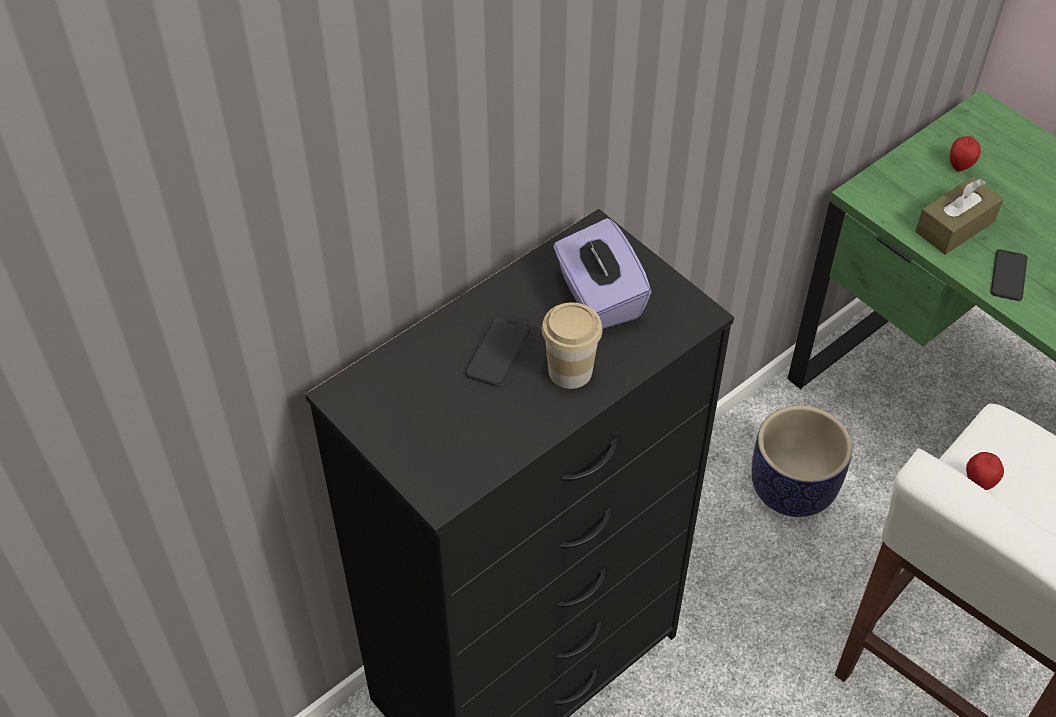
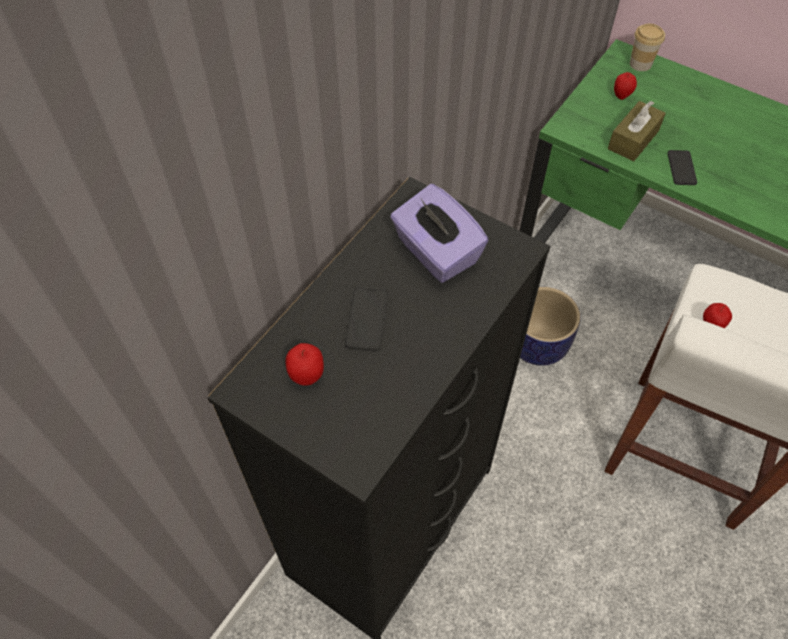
camera: 15 degrees left, 5 degrees up
cup [542,302,603,389] -> cup moved to [630,24,665,71]
none -> apple [285,343,324,386]

